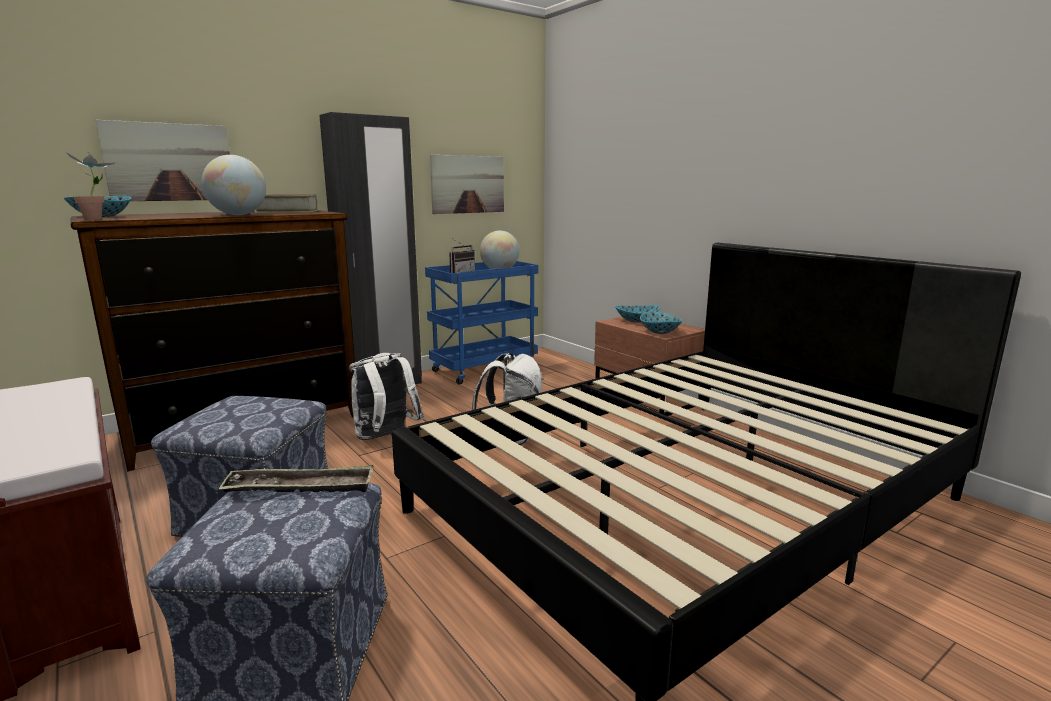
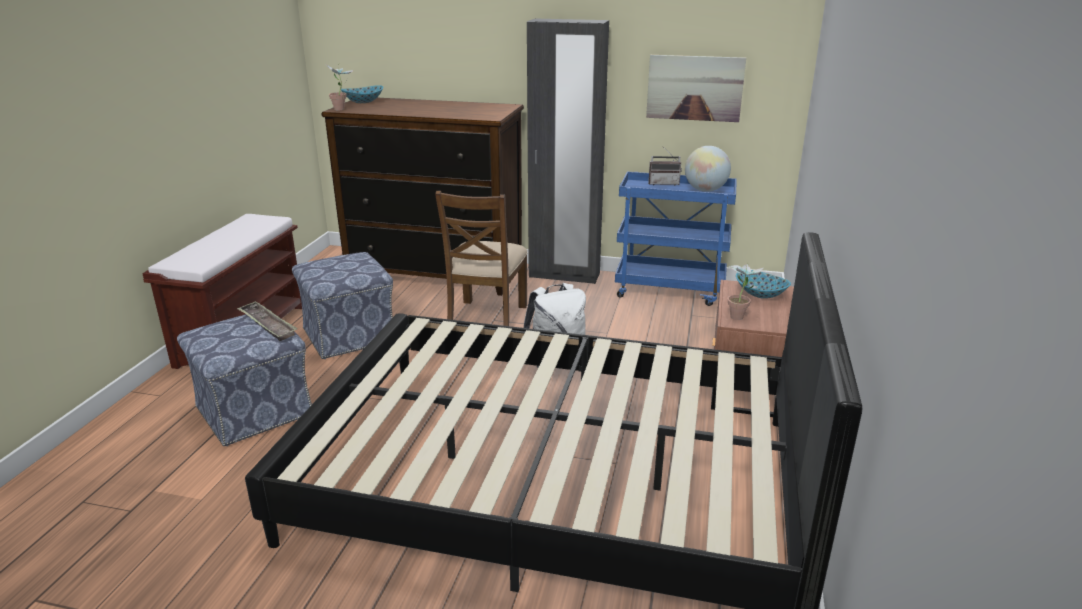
camera: 50 degrees right, 10 degrees up
picture [95,120,230,201] -> none
globe [202,155,266,215] -> none
book [255,194,318,213] -> none
white backpack [349,353,424,440] -> brown chair [435,191,528,326]
bowl [640,311,682,334] -> potted plant [727,262,763,320]

